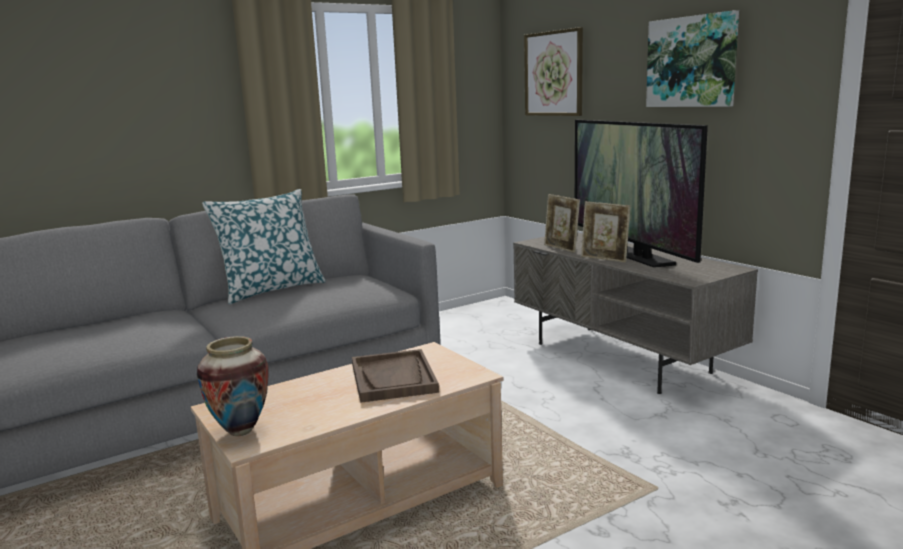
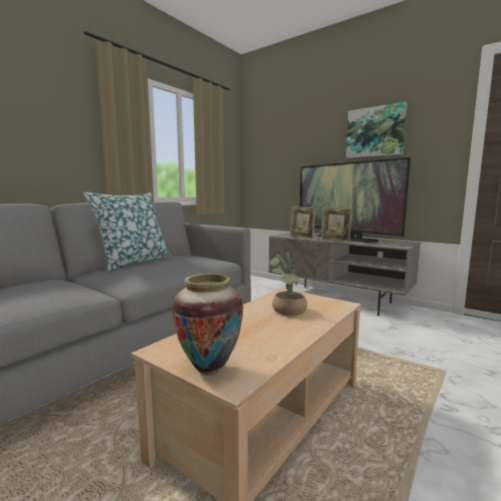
camera: 20 degrees left, 5 degrees down
brown tray [352,349,439,403] -> potted plant [270,252,307,316]
picture [524,27,583,116] -> none

